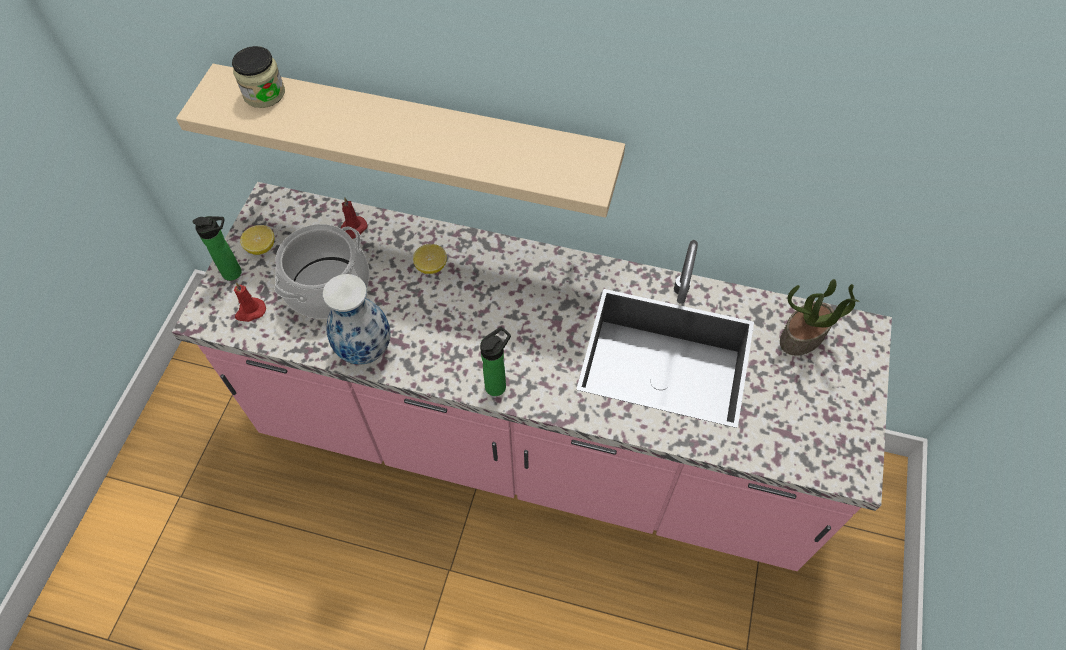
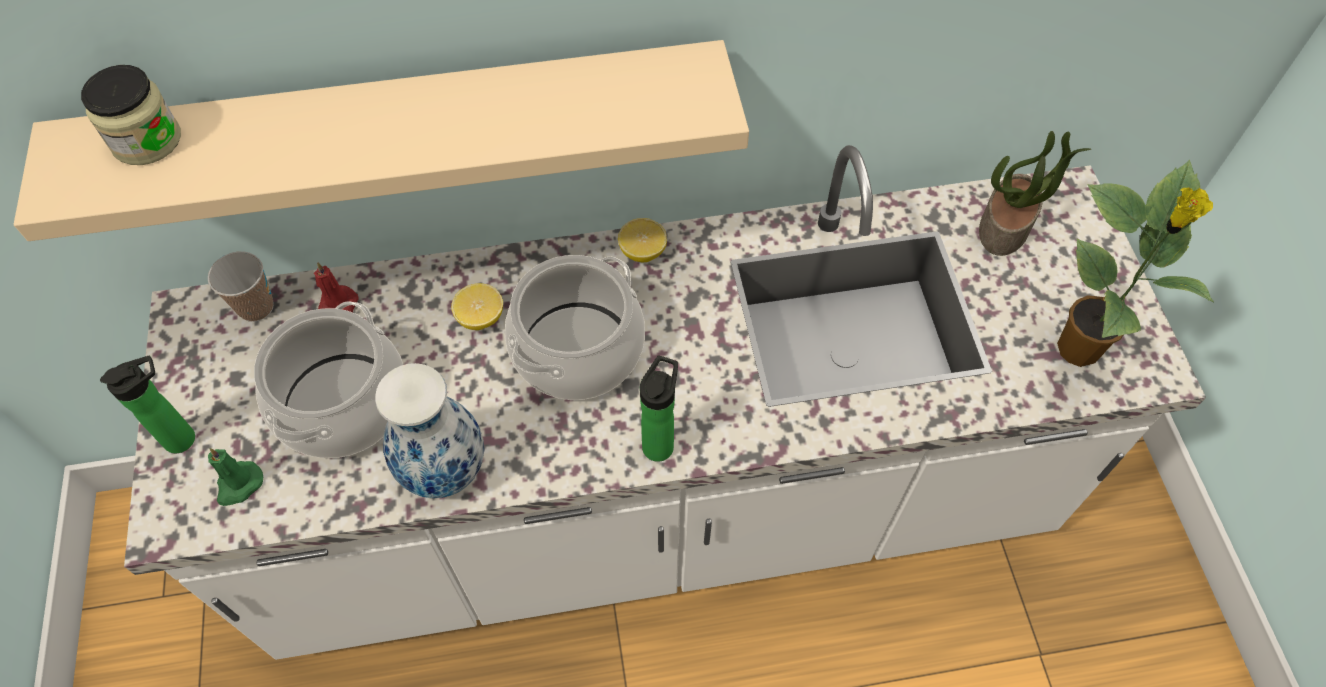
camera: 25 degrees left, 0 degrees up
pink counter [172,182,892,571] -> white counter [124,145,1206,660]
red candle [234,282,266,322] -> green candle [208,448,263,506]
lemon [240,225,274,255] -> lemon moved to [618,218,667,263]
none -> cup [208,252,273,322]
none -> cooking pot [505,255,645,400]
none -> potted plant [1057,160,1215,367]

